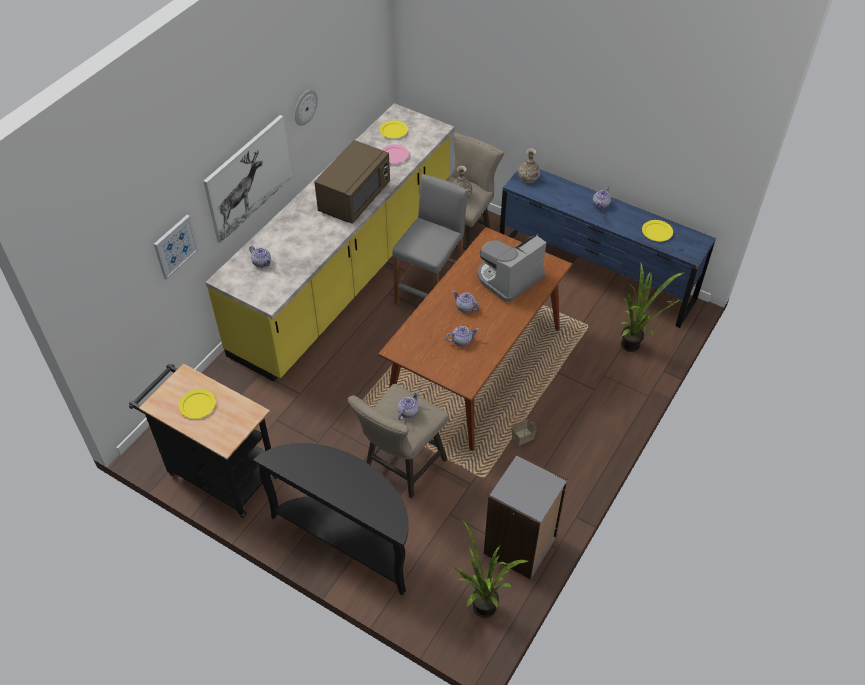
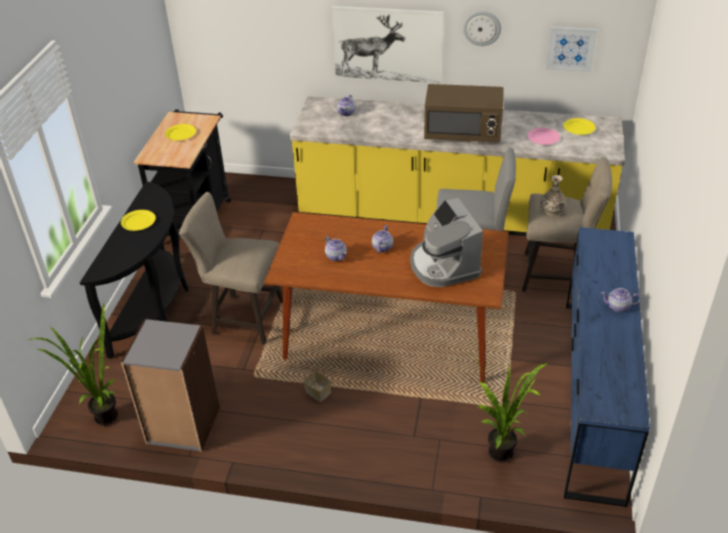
camera: 70 degrees right, 10 degrees down
picture [154,215,199,280] -> picture moved to [546,26,597,72]
teapot [398,391,419,420] -> none
coffee machine [477,235,547,302] -> coffee machine turned 135 degrees counterclockwise [410,198,483,287]
vase [518,148,540,183] -> none
yellow plate [642,220,673,241] -> yellow plate moved to [121,210,156,231]

